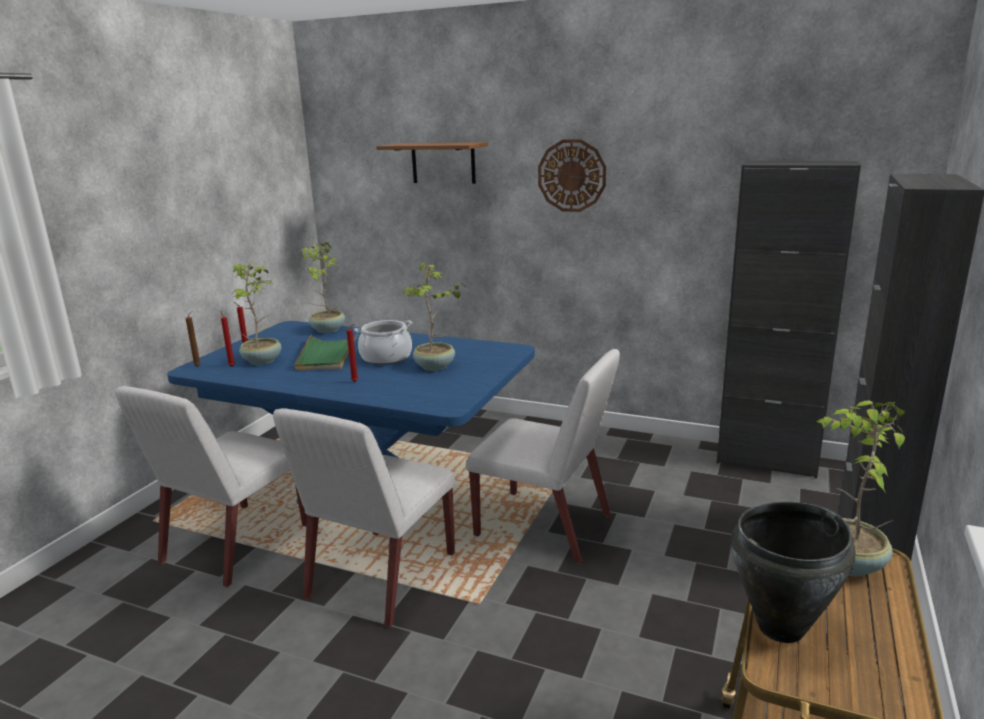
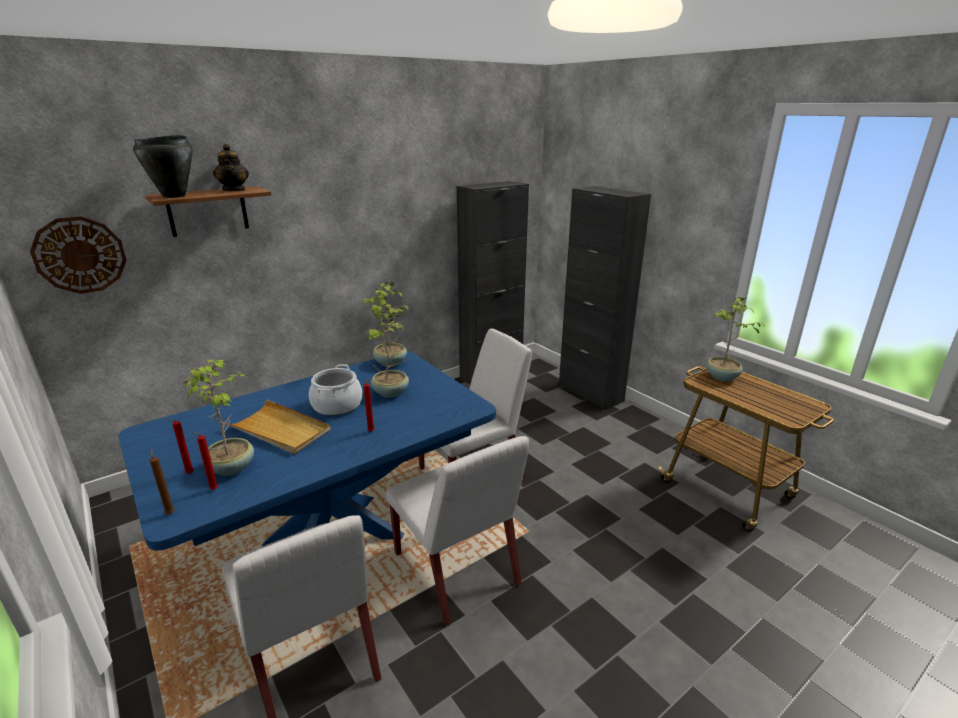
camera: 60 degrees left, 5 degrees up
green tray [295,333,358,371] -> beige tray [226,400,331,454]
potted plant [300,242,345,333] -> potted plant moved to [362,281,409,367]
wall clock [538,139,606,212] -> wall clock moved to [30,216,127,294]
black cooking pot [731,502,855,643] -> black cooking pot moved to [133,135,193,198]
none -> teapot [213,144,249,191]

